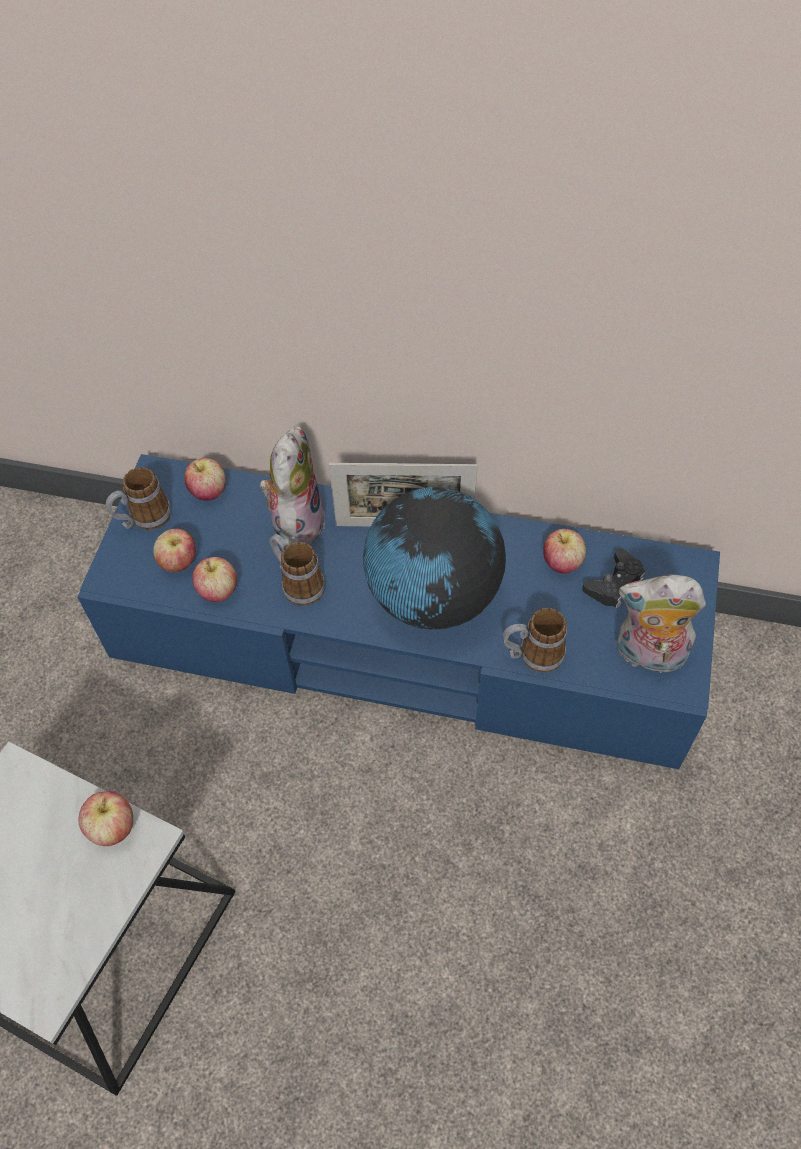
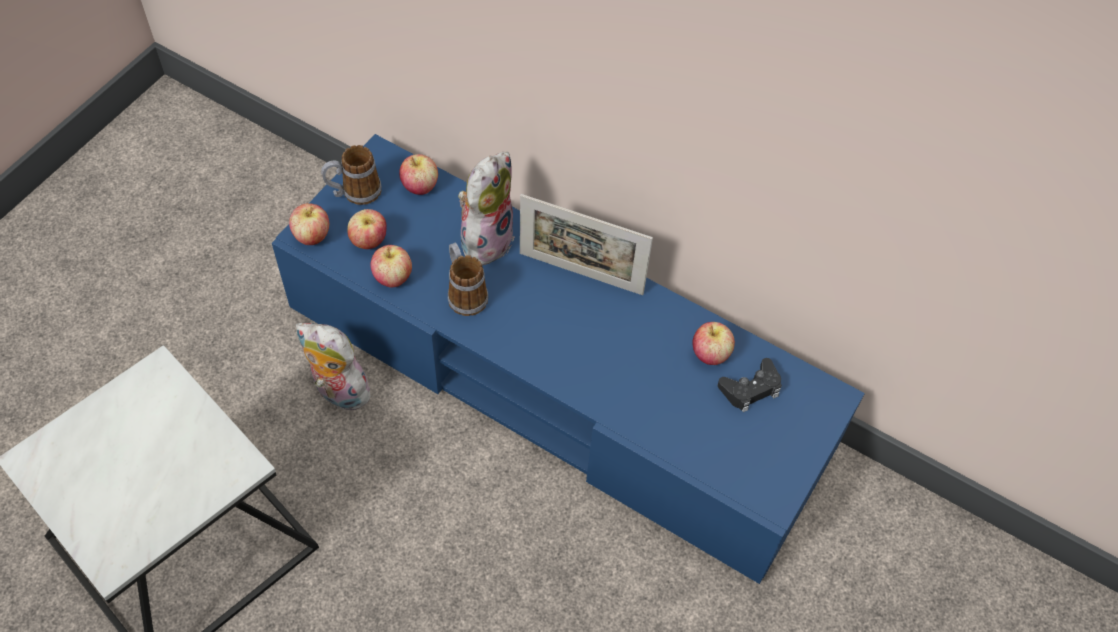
camera: 15 degrees right, 0 degrees up
apple [78,791,133,846] -> apple moved to [289,203,329,245]
globe [363,487,506,630] -> none
mug [503,608,567,673] -> none
plush toy [617,575,706,678] -> plush toy moved to [296,323,373,410]

